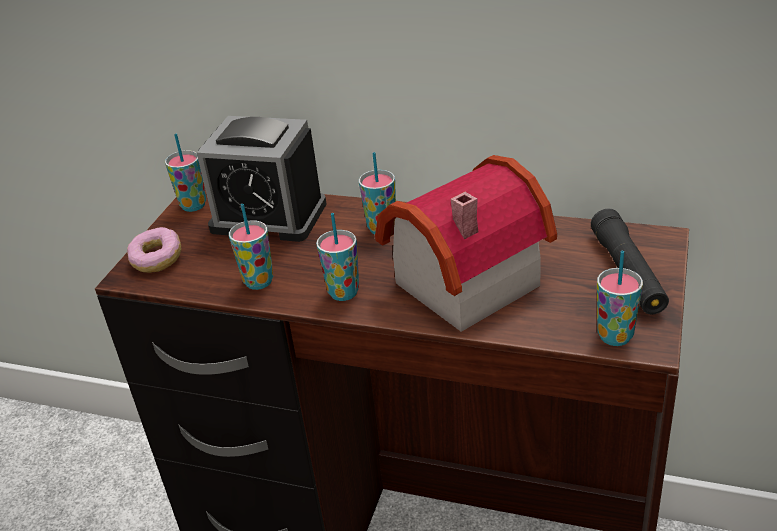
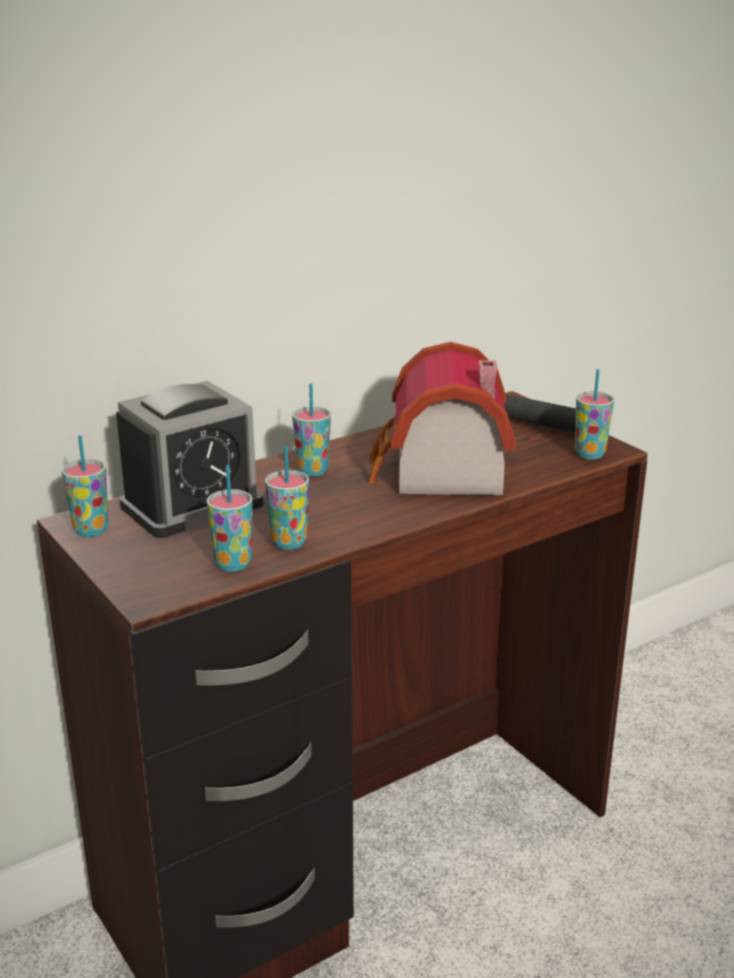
camera: 55 degrees left, 10 degrees down
donut [127,227,181,273] -> none
cup [316,213,359,301] -> cup moved to [207,465,253,572]

